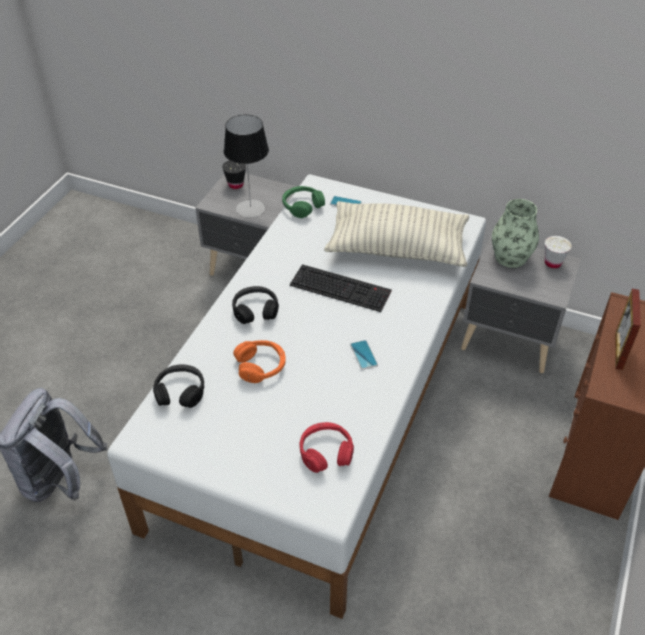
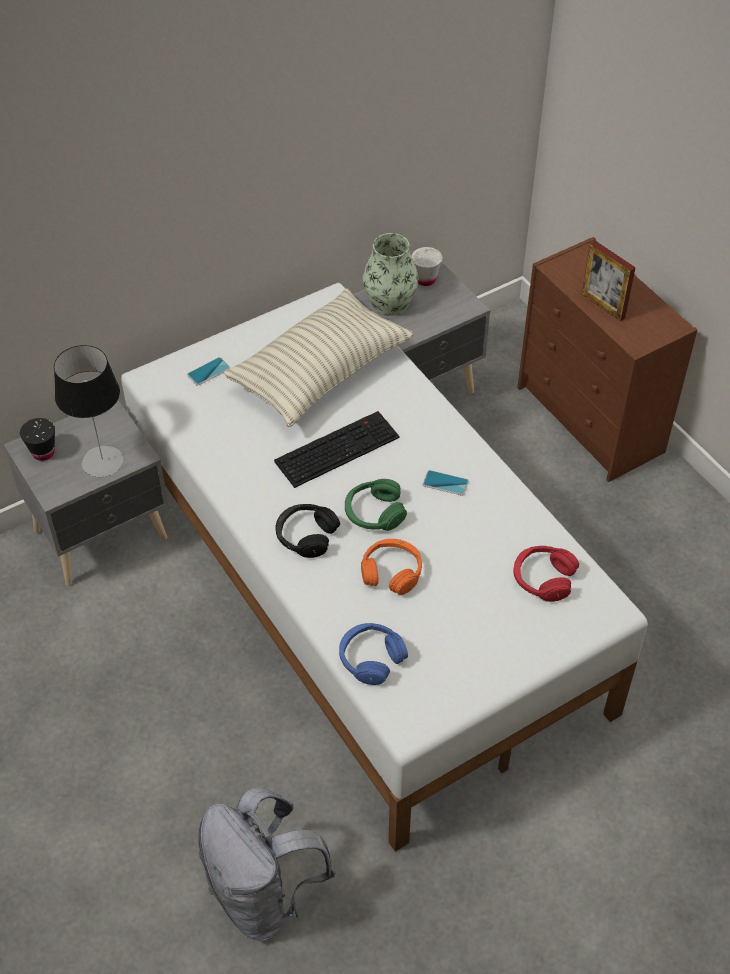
camera: 55 degrees left, 5 degrees up
black headphones [153,364,204,408] -> blue headphones [339,623,408,685]
green headphones [282,186,325,218] -> green headphones moved to [345,479,407,531]

